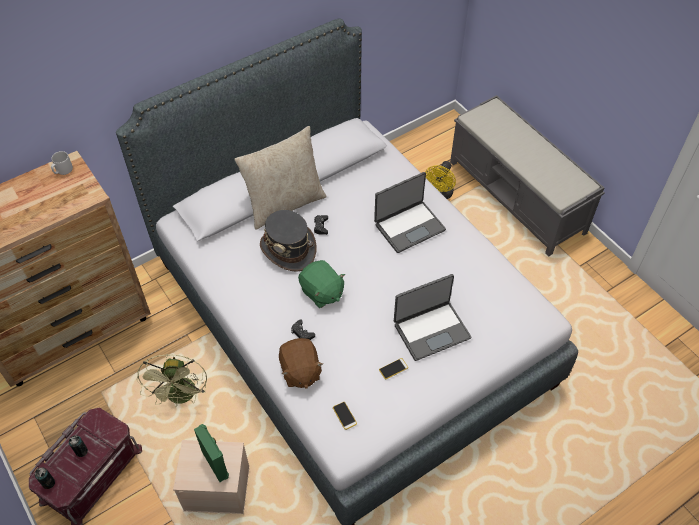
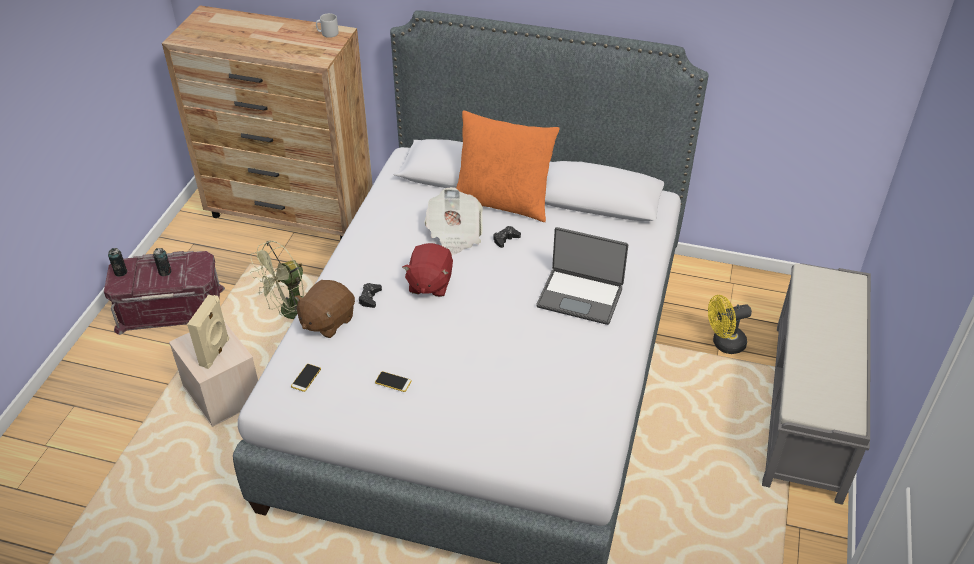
camera: 50 degrees right, 10 degrees down
green speaker [194,424,229,482] -> beige speaker [187,295,229,369]
beige pillow [234,126,327,230] -> orange pillow [456,110,560,222]
grey hat [260,210,317,272] -> newspaper [424,187,483,255]
green plush toy [298,260,345,308] -> red plush toy [402,243,453,297]
laptop [394,274,472,361] -> none

